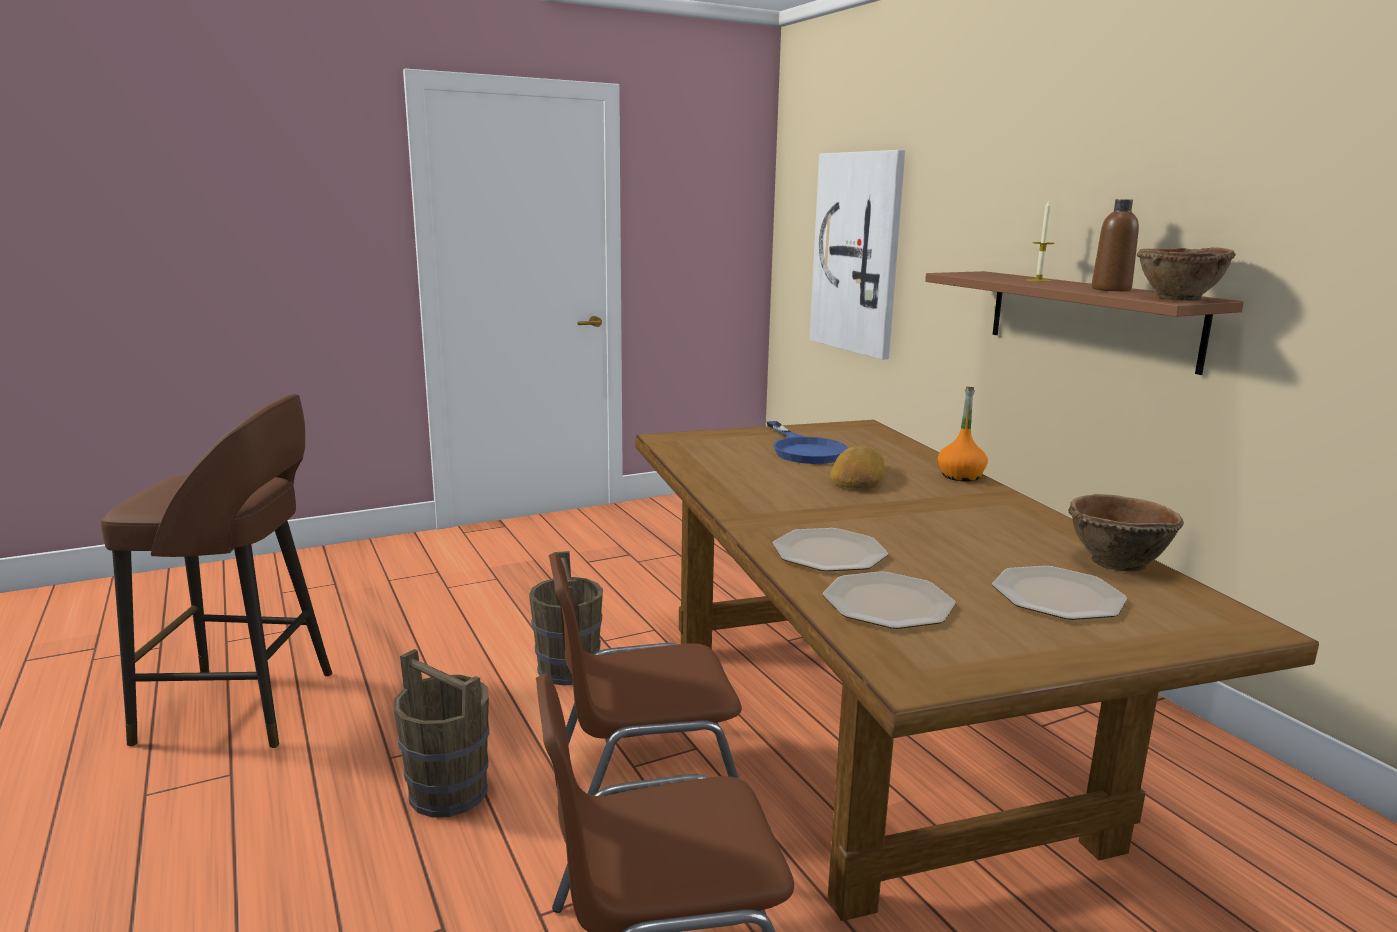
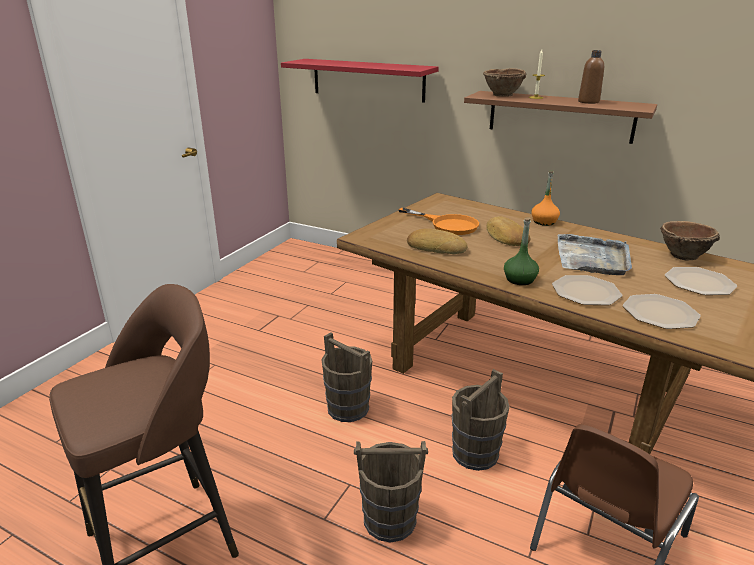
camera: 35 degrees left, 10 degrees up
brown chair [549,552,742,796] -> brown bucket [452,369,509,471]
blue frying pan [767,421,848,464] -> orange frying pan [398,208,479,235]
picture [810,150,905,360] -> red shelf [281,59,439,103]
brown bowl [1137,247,1236,301] -> brown bowl moved to [483,68,526,97]
none -> bread [407,229,467,254]
none -> green bottle [504,217,539,285]
none -> grey tray [558,234,632,275]

